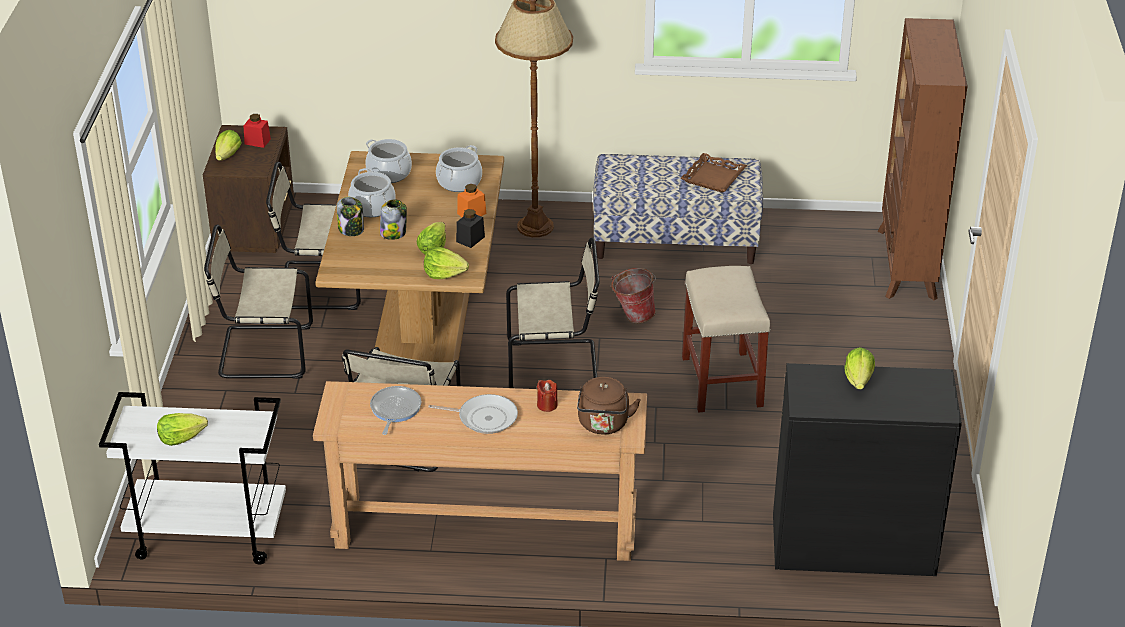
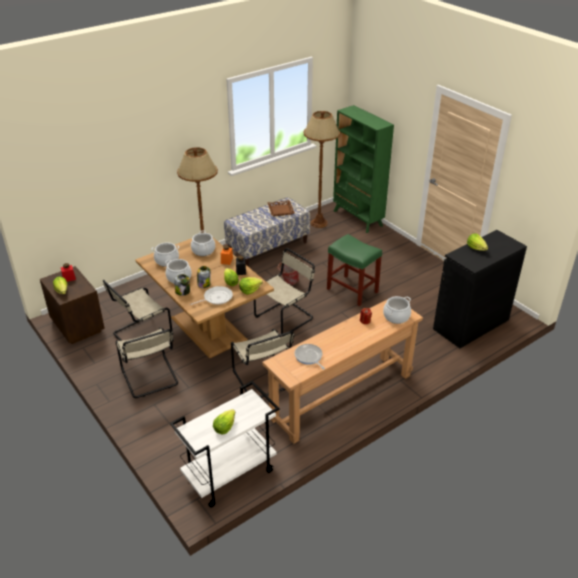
camera: 40 degrees left, 0 degrees up
beige chair [204,225,313,379] -> beige chair turned 75 degrees counterclockwise [116,327,178,398]
frying pan [428,394,518,434] -> frying pan moved to [190,286,233,305]
brown kettle [577,377,641,434] -> cooking pot [383,296,411,324]
beige stool [682,266,771,413] -> green stool [327,234,382,306]
brown bookcase [877,18,968,300] -> green bookcase [333,105,394,233]
none -> brown floor lamp [304,111,340,228]

